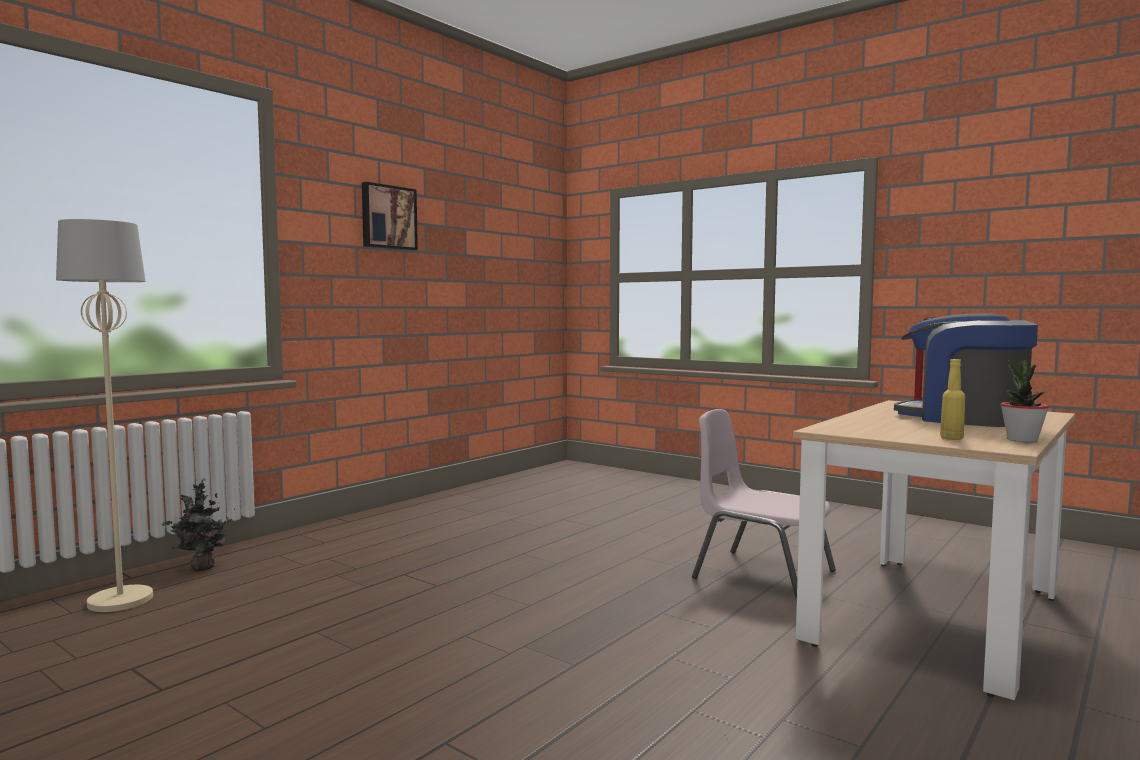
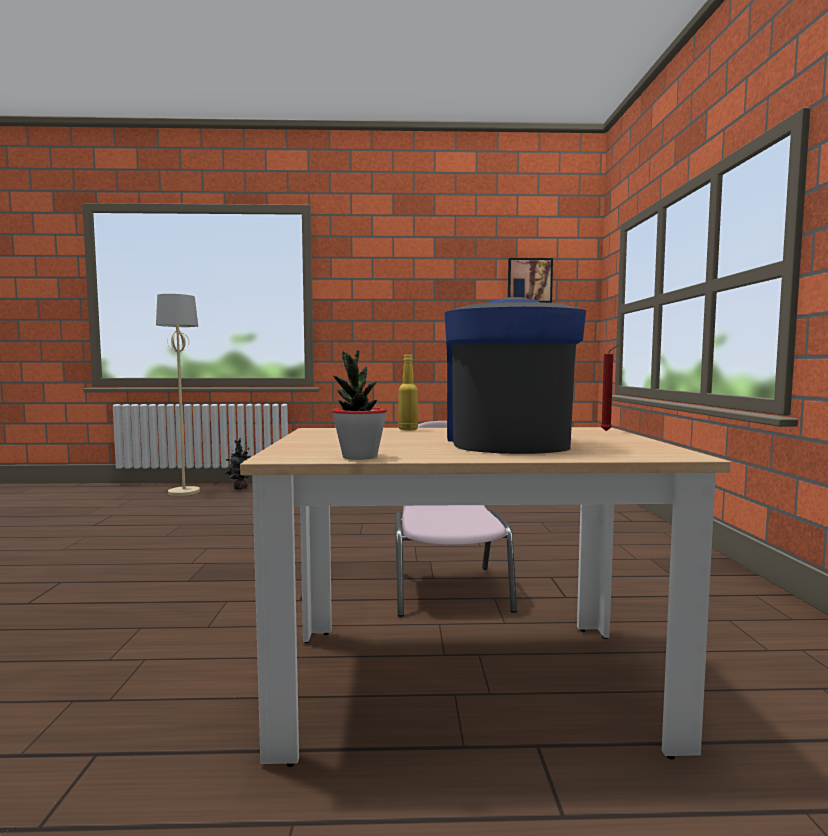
camera: 50 degrees right, 0 degrees up
picture [362,182,418,250] -> picture moved to [508,258,553,303]
yellow bottle [940,359,965,440] -> yellow bottle moved to [398,355,418,430]

